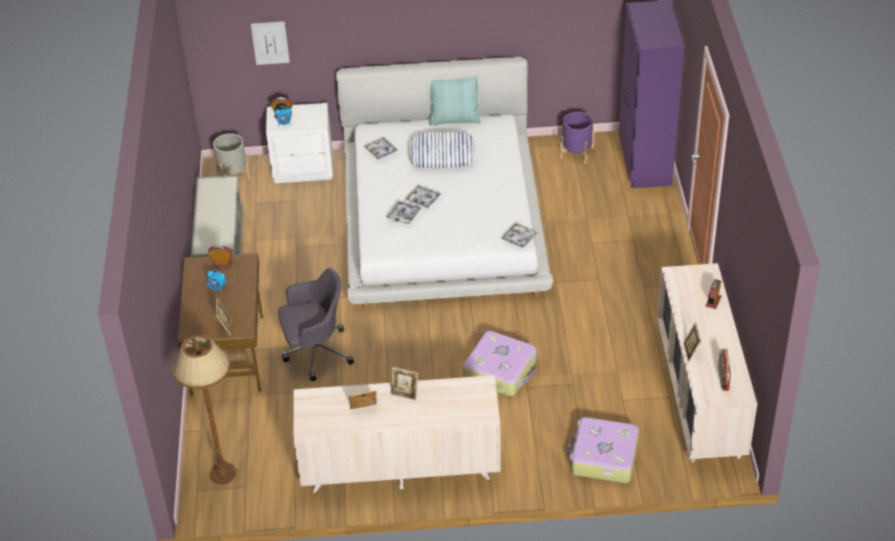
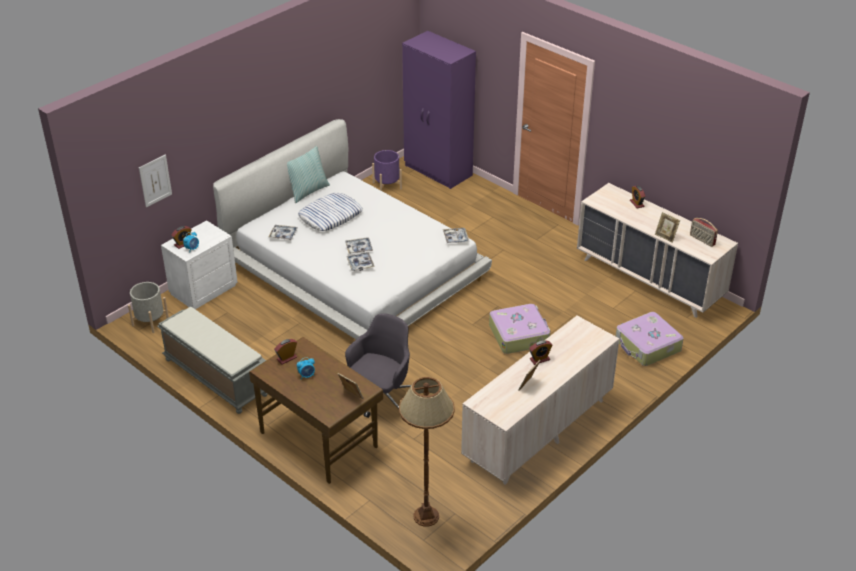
camera: 45 degrees left, 5 degrees down
picture frame [391,367,418,400] -> alarm clock [529,340,553,365]

